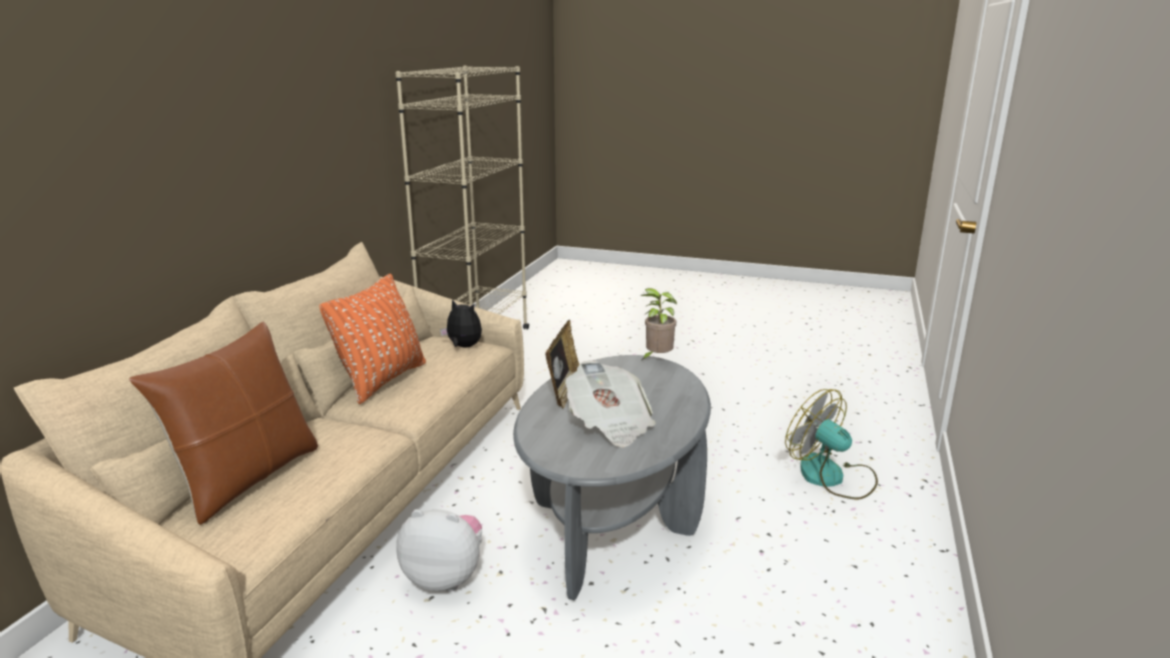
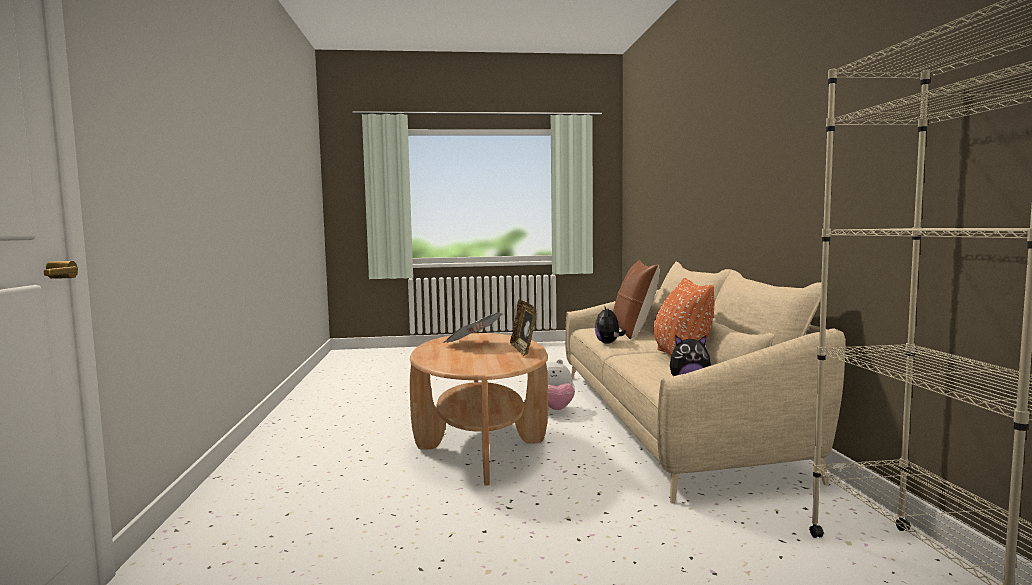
camera: 155 degrees right, 15 degrees down
grey coffee table [513,355,711,600] -> brown coffee table [410,333,548,486]
potted plant [640,288,677,360] -> none
fan [785,389,878,500] -> none
none -> plush toy [595,305,626,343]

